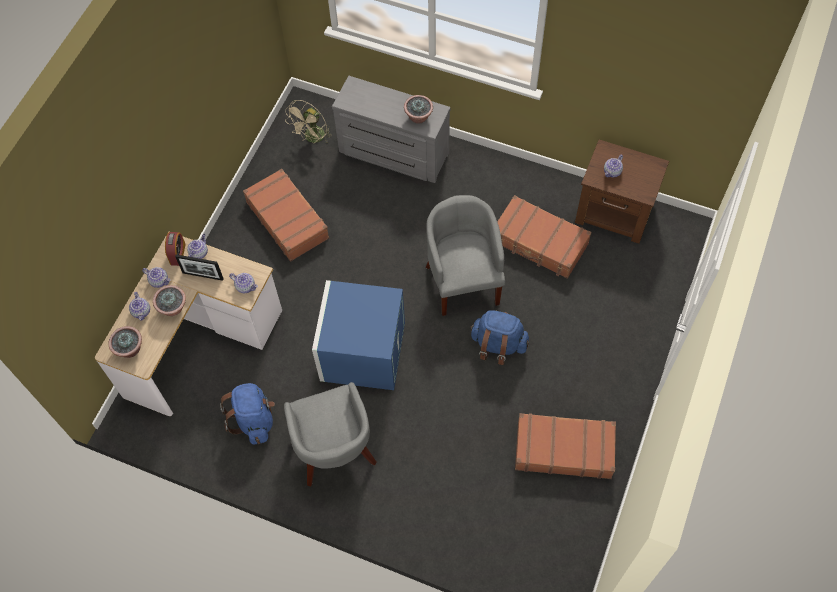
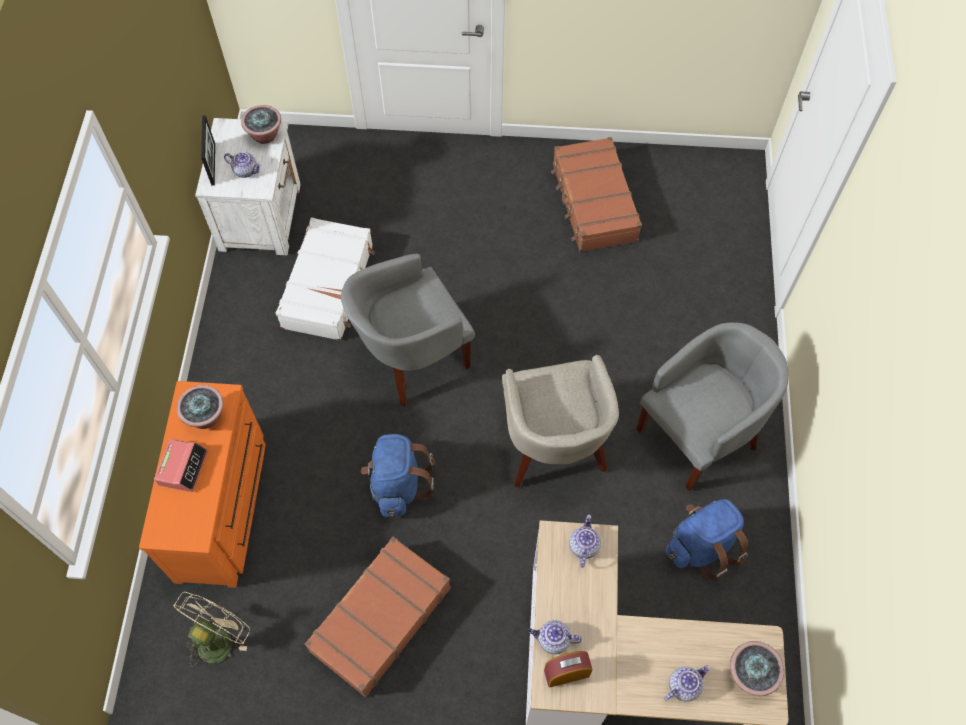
camera: 110 degrees left, 0 degrees up
teapot [142,267,170,288] -> none
potted plant [153,285,186,316] -> potted plant moved to [241,105,281,144]
picture frame [175,254,224,281] -> picture frame moved to [201,115,215,186]
beige fan [285,100,332,143] -> beige fan turned 75 degrees counterclockwise [173,592,250,667]
blue storage box [312,280,405,390] -> beige armchair [502,355,619,488]
grey dresser [332,76,451,183] -> orange dresser [139,381,266,588]
blue backpack [470,310,529,365] -> blue backpack moved to [361,434,435,517]
brown suitcase [497,195,591,279] -> white suitcase [276,217,375,341]
brown nightstand [575,140,669,244] -> white nightstand [195,118,301,256]
none -> alarm clock [154,439,208,492]

